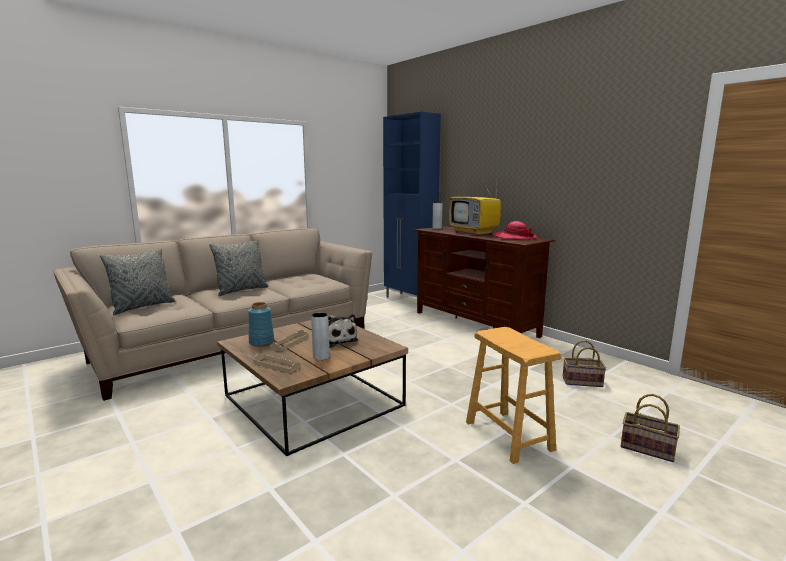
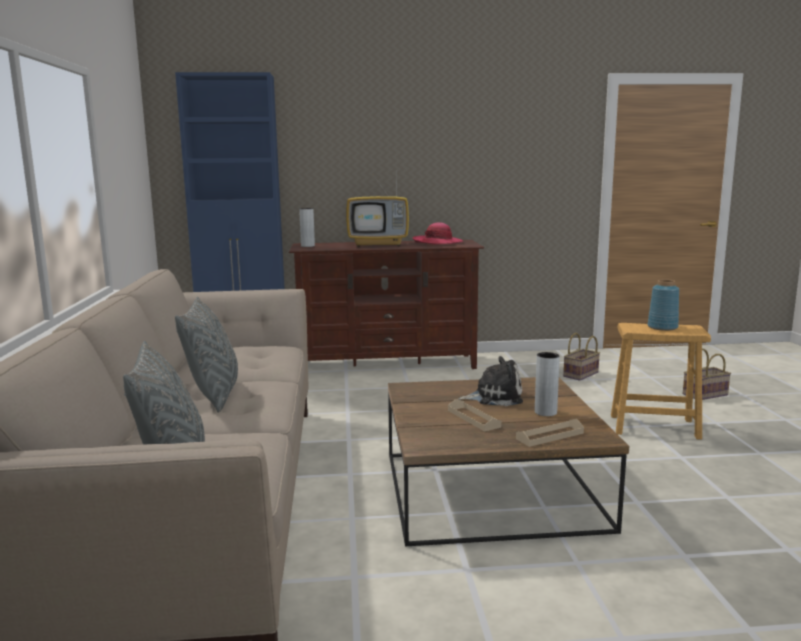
camera: 55 degrees left, 0 degrees up
blue vase [248,302,274,347] -> blue vase moved to [647,279,679,331]

